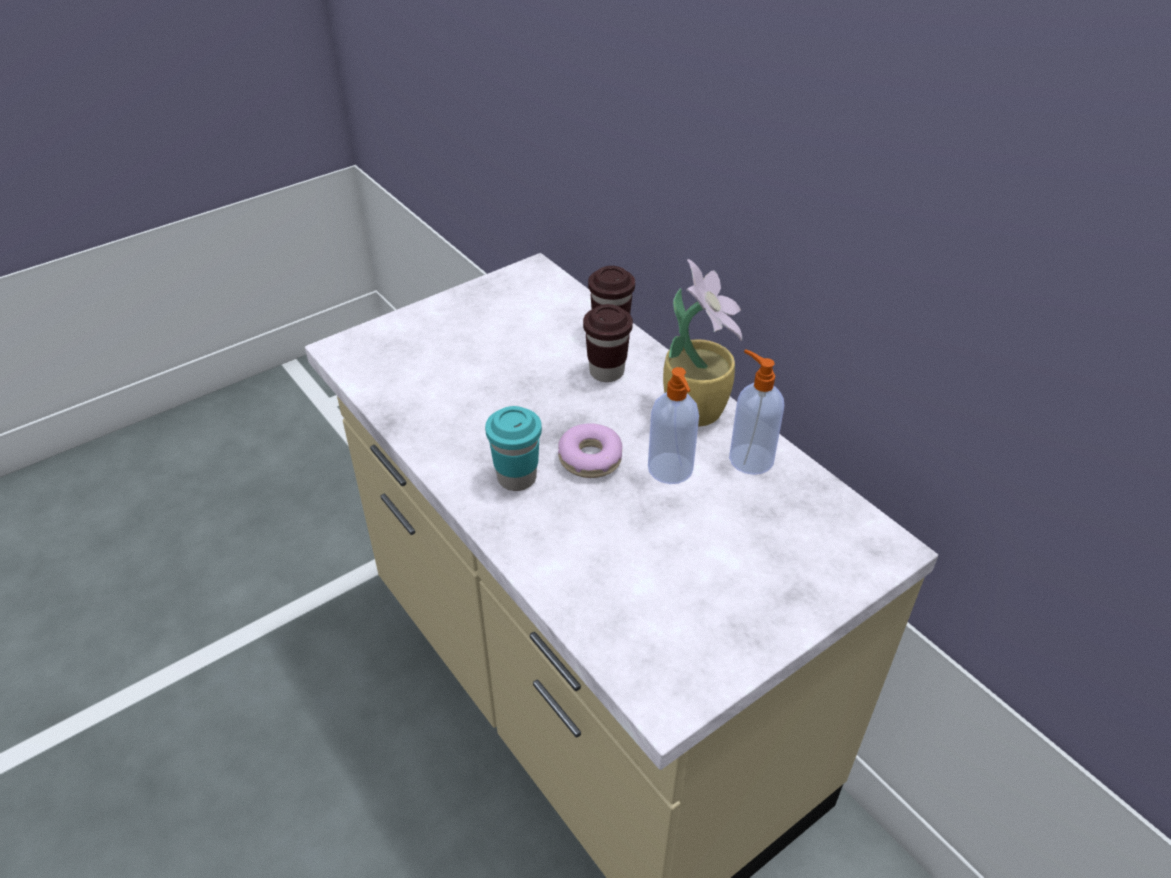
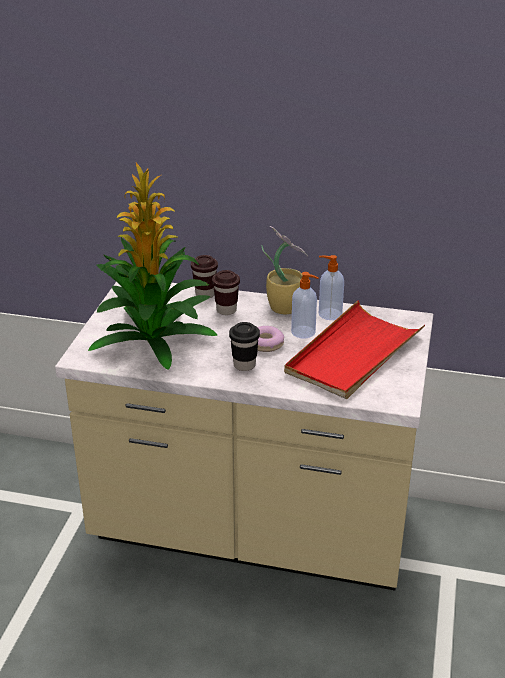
camera: 40 degrees left, 10 degrees down
turquoise cup [485,406,542,491] -> black cup [229,322,260,371]
none -> potted plant [88,163,217,370]
none -> red tray [284,301,425,399]

